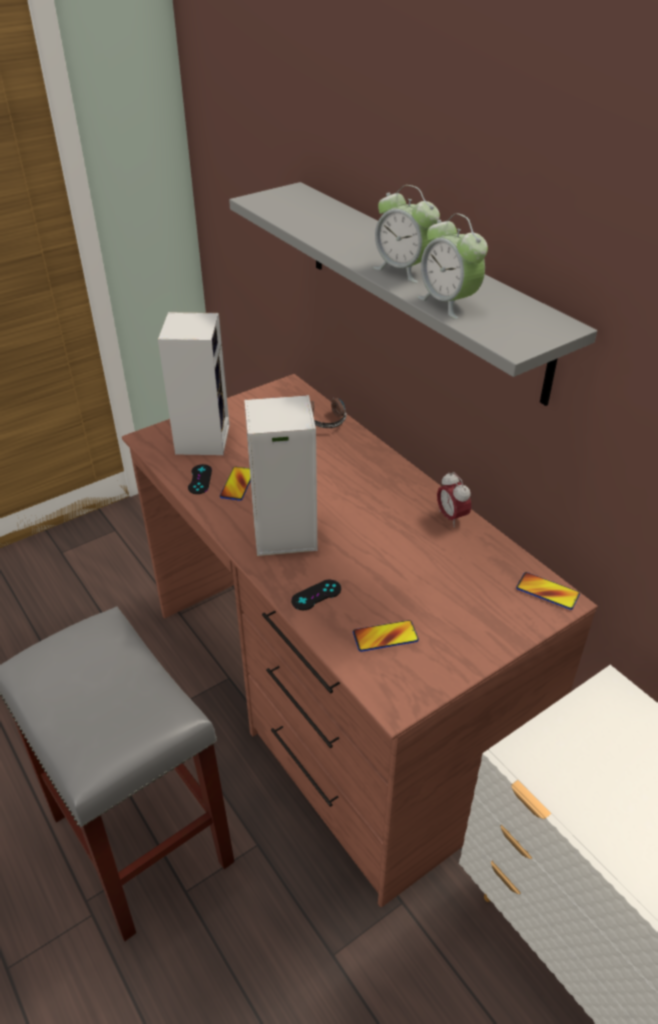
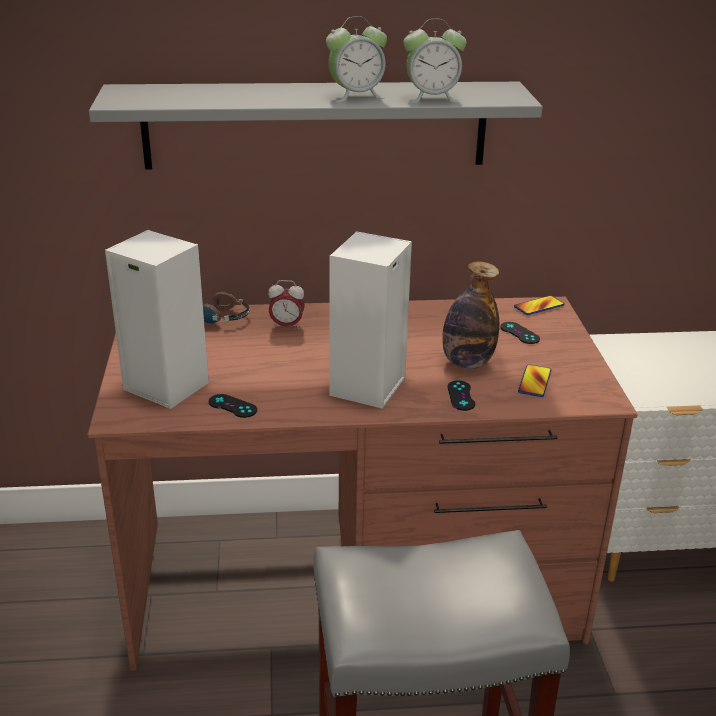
camera: 60 degrees left, 10 degrees down
phone [220,466,251,501] -> none
alarm clock [437,472,471,527] -> alarm clock moved to [268,280,305,330]
none -> bottle [442,261,500,369]
none -> black game controller [500,322,540,344]

